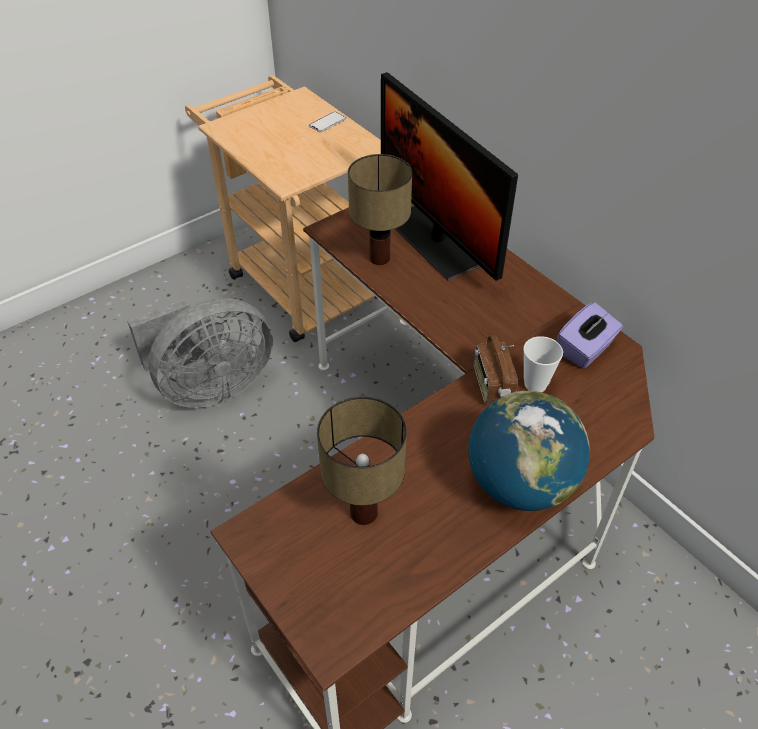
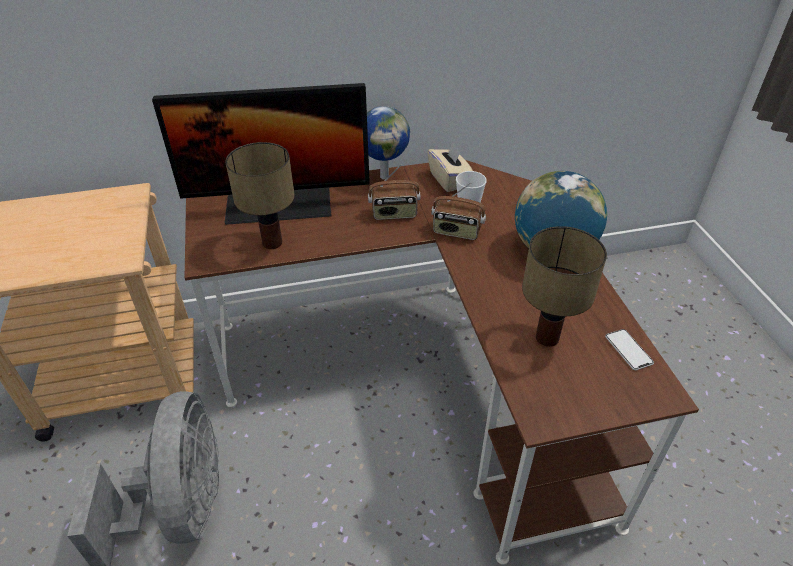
camera: 65 degrees left, 5 degrees down
phone [309,112,346,132] -> phone moved to [605,329,654,370]
purple tissue box [558,302,623,369] -> beige tissue box [428,142,473,192]
none -> globe [367,106,410,180]
none -> radio [368,164,420,220]

